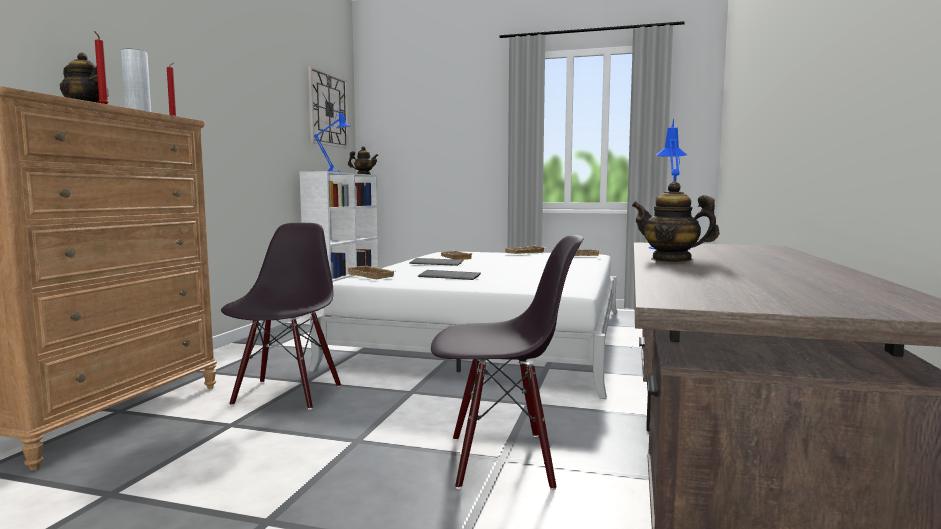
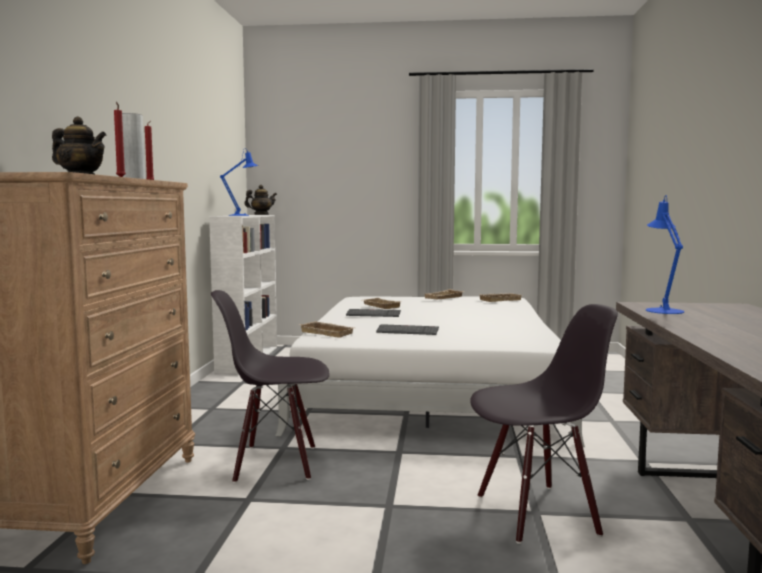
camera: 10 degrees left, 0 degrees up
black chair [221,223,341,410] -> black chair turned 90 degrees counterclockwise [211,290,330,483]
wall clock [308,65,349,148] -> none
teapot [632,181,720,262] -> none

